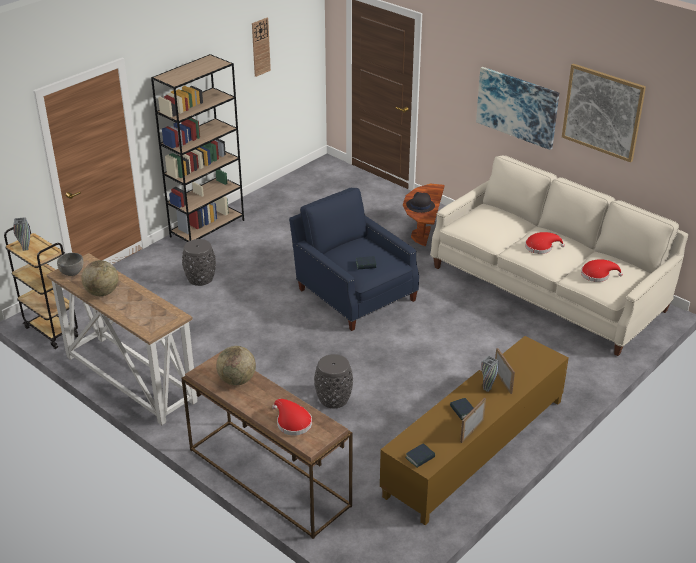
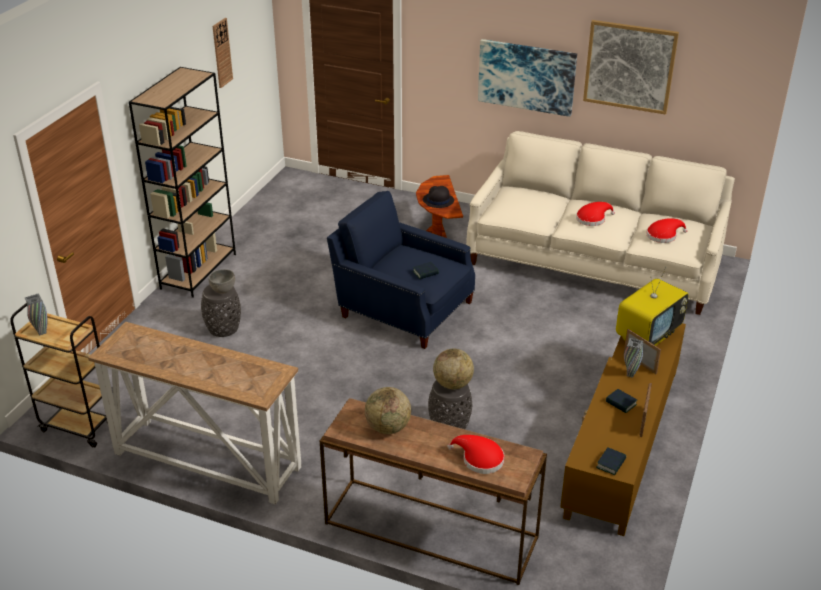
camera: 20 degrees left, 0 degrees up
grey bowl [57,253,83,276] -> grey bowl moved to [209,269,235,294]
globe [82,260,118,296] -> globe moved to [433,348,474,389]
none -> television [616,267,689,346]

